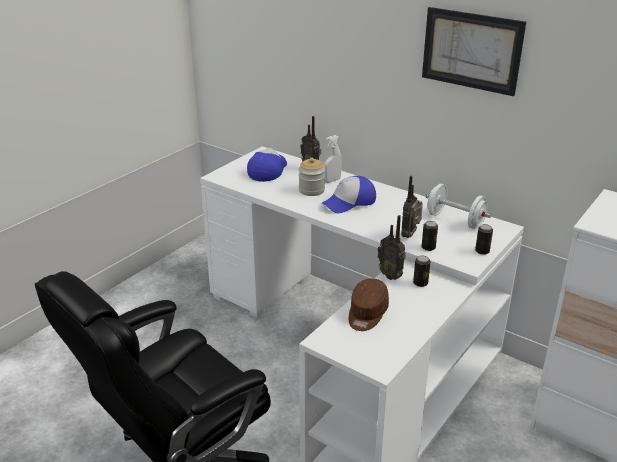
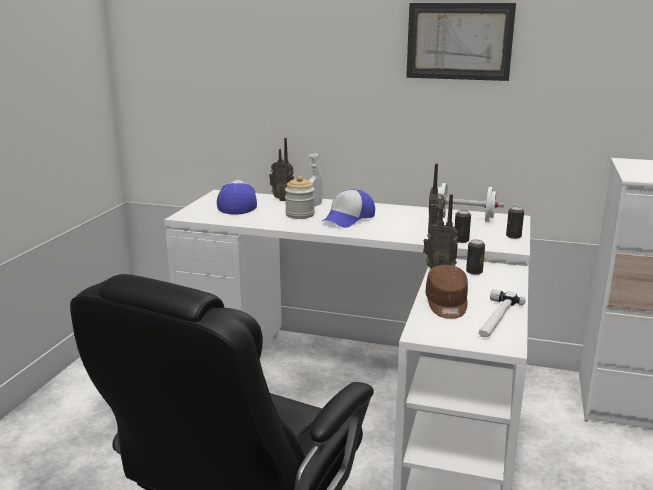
camera: 20 degrees left, 10 degrees down
none -> hammer [479,289,526,337]

